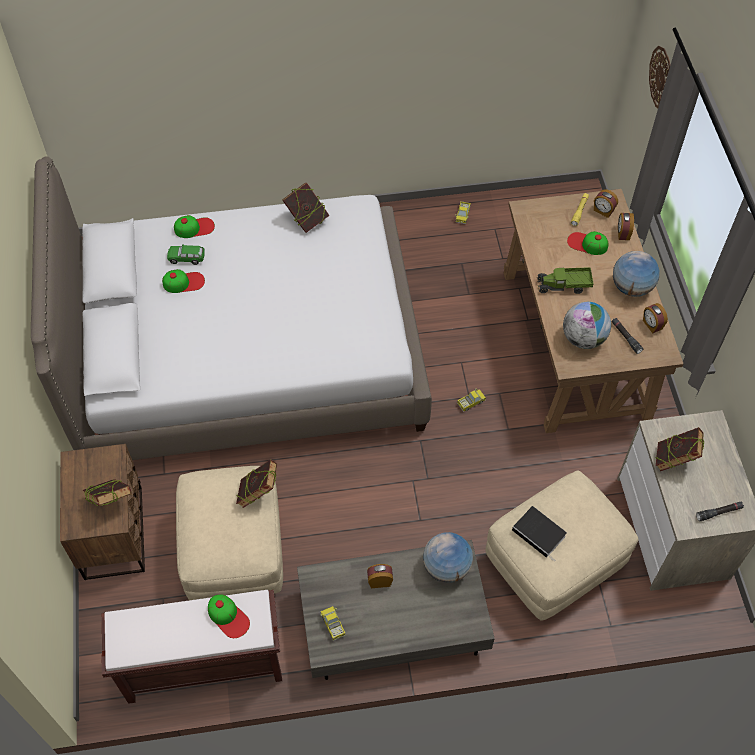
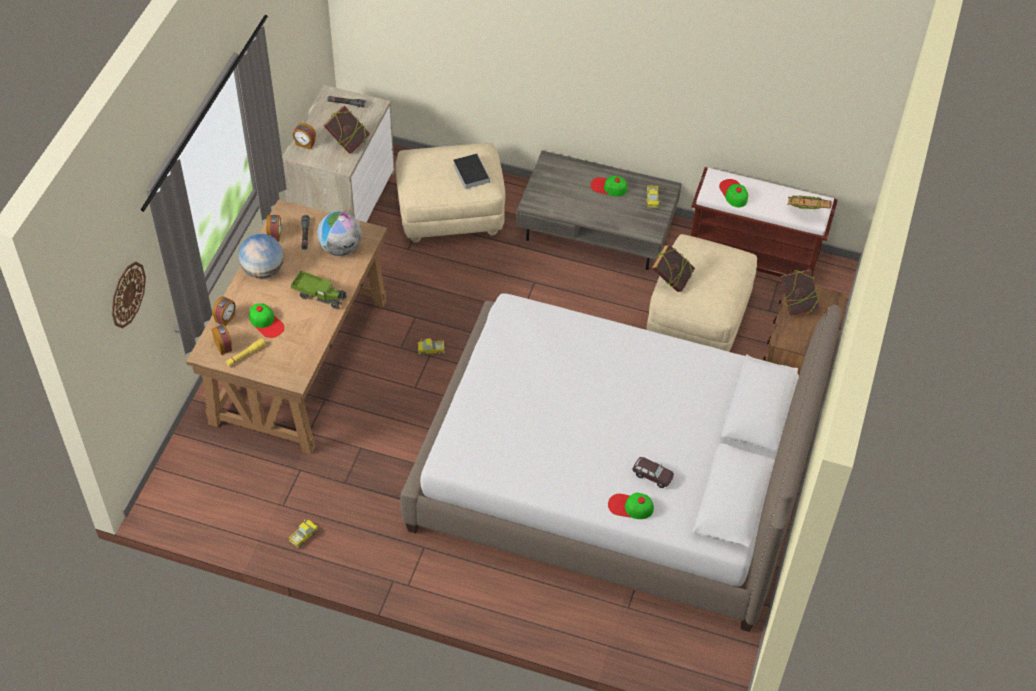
camera: 155 degrees left, 5 degrees down
cap [162,269,205,293] -> cap moved to [590,175,628,196]
green toy car [167,244,205,265] -> brown toy car [632,457,674,488]
book [282,183,330,233] -> book moved to [788,196,832,209]
alarm clock [367,564,393,588] -> alarm clock moved to [293,123,316,150]
globe [423,532,473,583] -> none

